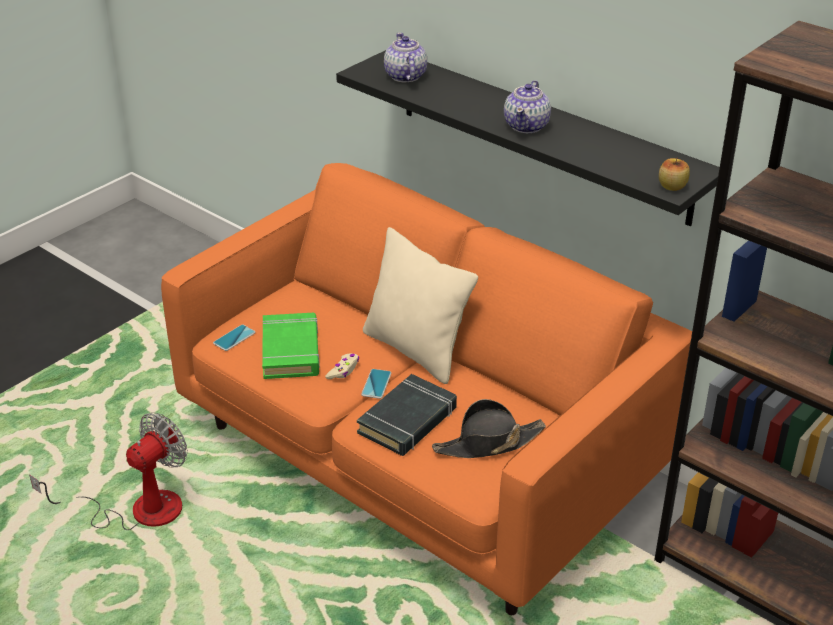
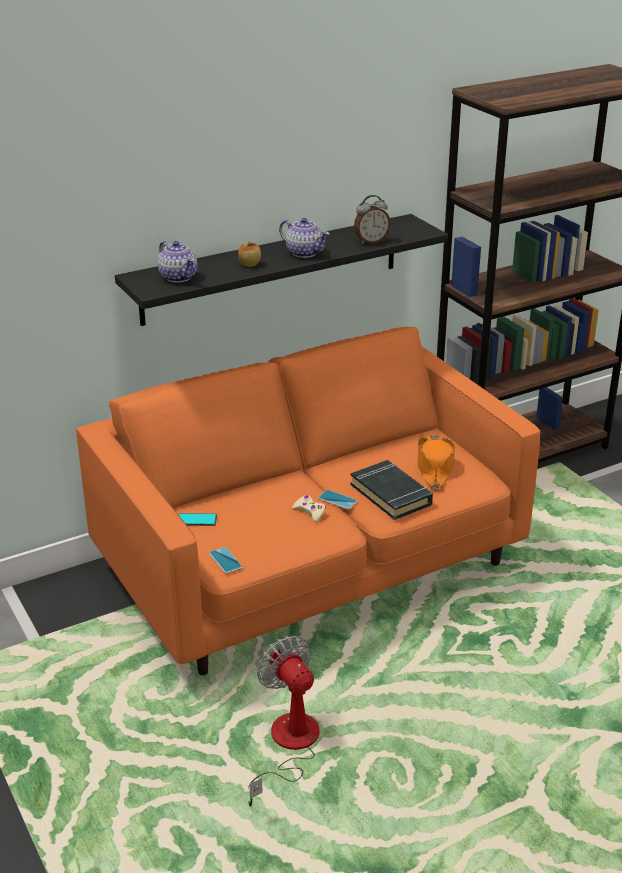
camera: 70 degrees left, 5 degrees down
green book [262,313,320,379] -> none
beige pillow [363,227,478,384] -> none
teapot [384,32,427,82] -> teapot turned 135 degrees counterclockwise [158,241,197,283]
black hat [432,399,546,458] -> orange hat [418,435,455,488]
apple [659,157,690,191] -> apple moved to [238,242,261,267]
none -> phone [179,513,217,526]
none -> alarm clock [354,195,391,244]

